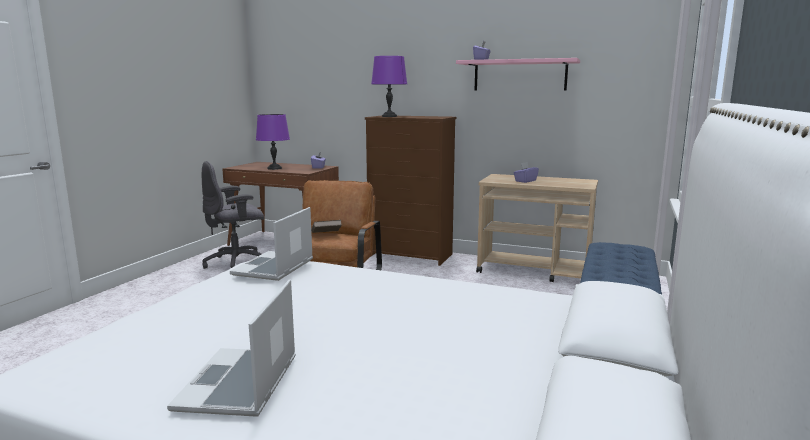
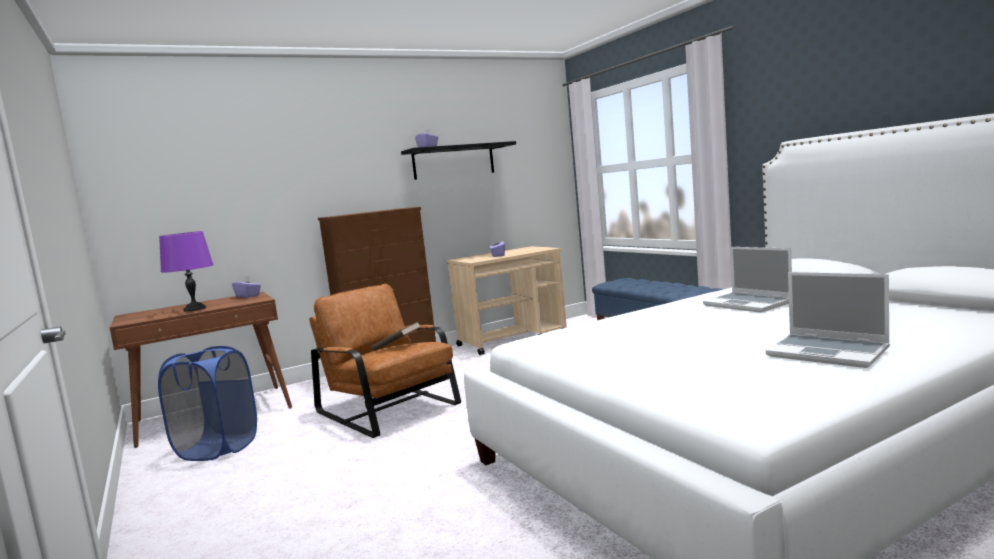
camera: 50 degrees left, 5 degrees down
grey office chair [202,161,264,269] -> blue laundry basket [158,346,257,461]
laptop [230,207,313,281] -> laptop moved to [703,247,792,313]
purple table lamp [371,56,407,117] -> none
pink shelf [456,58,580,91] -> black shelf [401,141,516,180]

